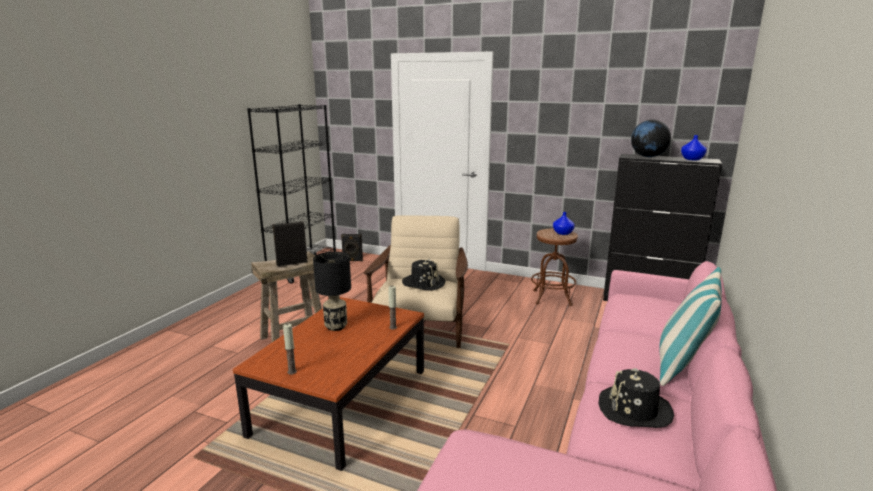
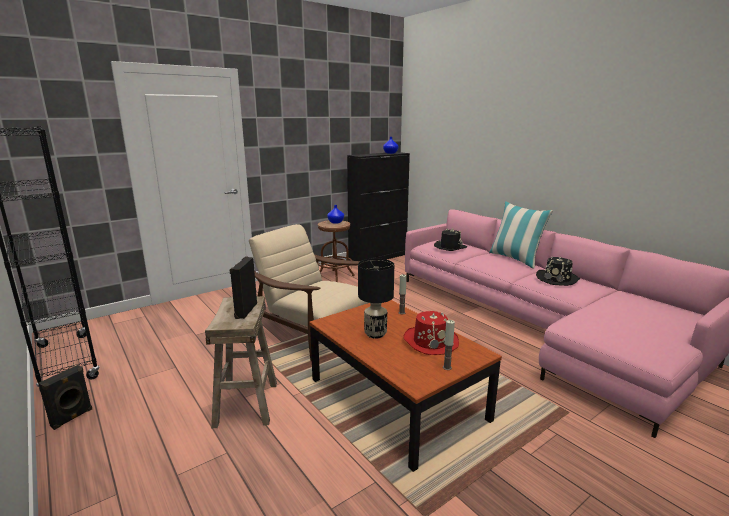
camera: 60 degrees left, 0 degrees up
black speaker [341,234,363,261] -> black speaker moved to [38,365,92,430]
black hat [402,259,445,291] -> black hat moved to [434,228,467,251]
globe [631,120,671,157] -> none
none -> red hat [403,311,459,355]

